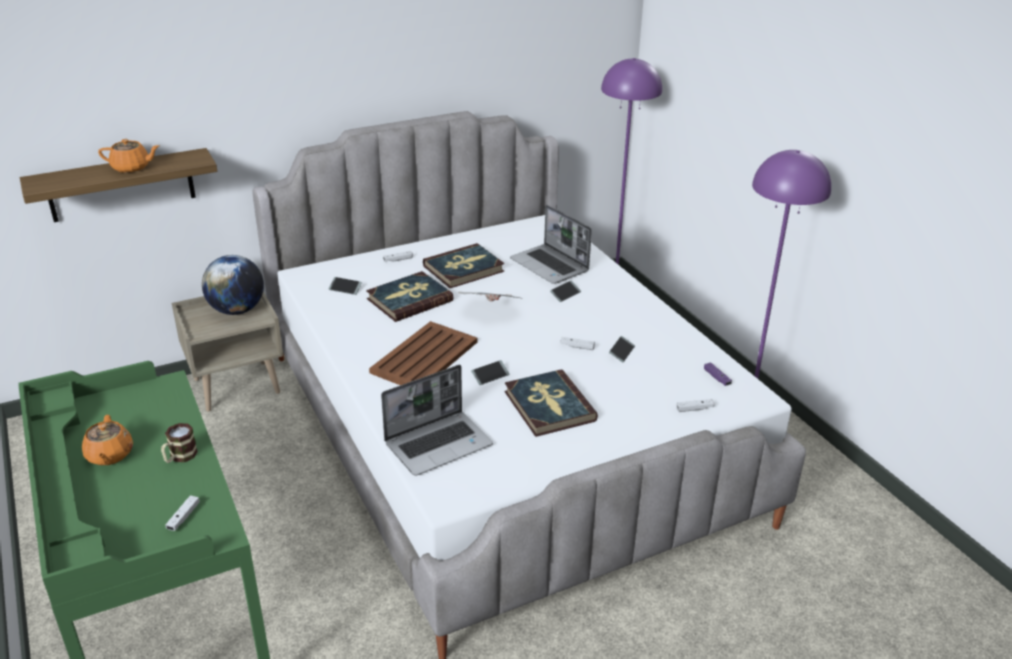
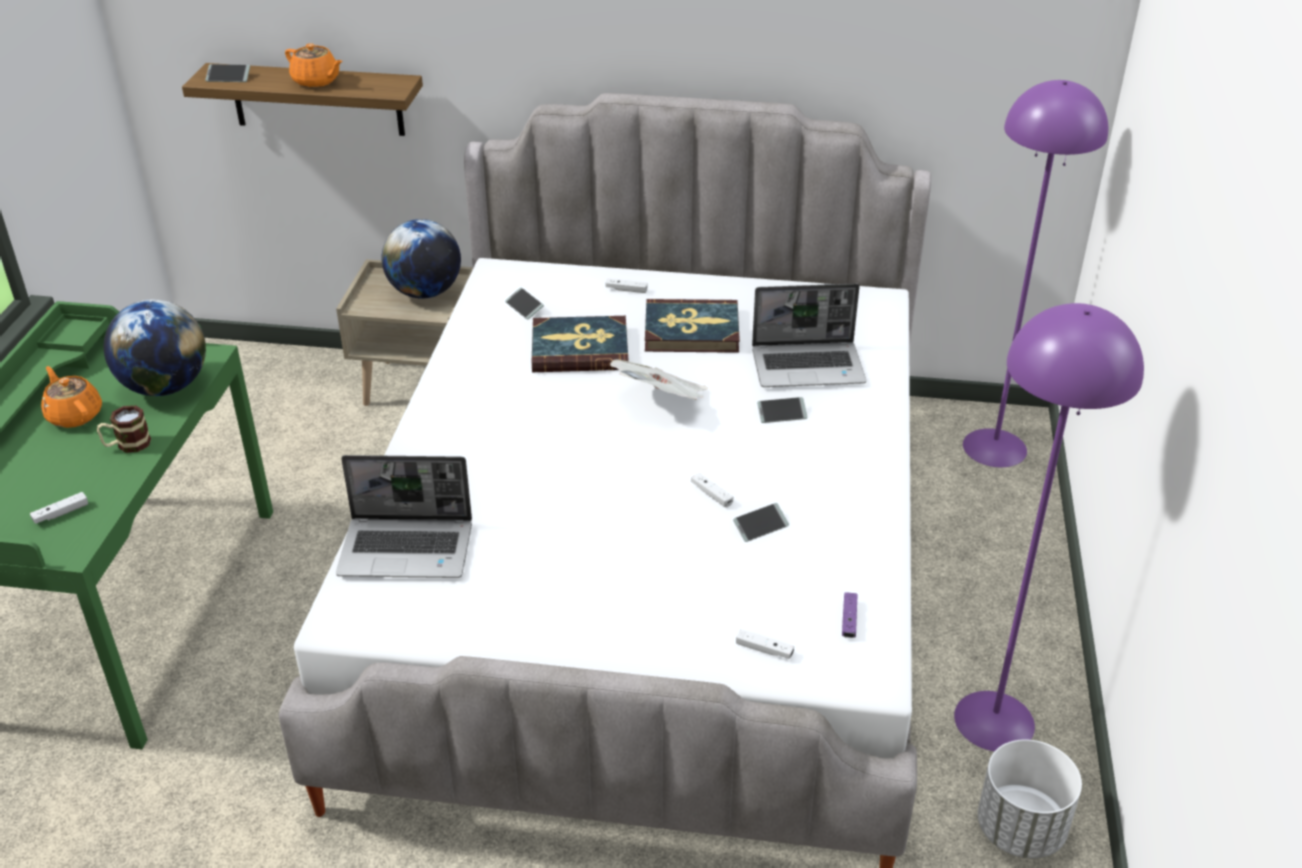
camera: 35 degrees right, 5 degrees up
orange teapot [82,415,133,465] -> orange teapot turned 120 degrees clockwise [41,366,102,428]
brown tray [369,321,477,385] -> none
phone [471,360,509,385] -> phone moved to [205,64,250,82]
book [505,369,598,437] -> none
laptop [510,205,592,284] -> laptop turned 90 degrees counterclockwise [752,284,866,387]
none -> globe [104,299,206,396]
none -> white planter [978,739,1082,859]

